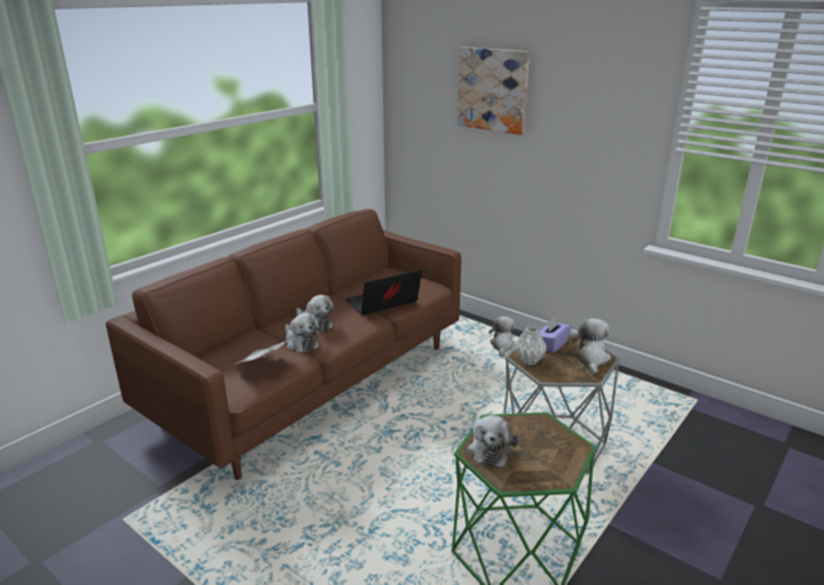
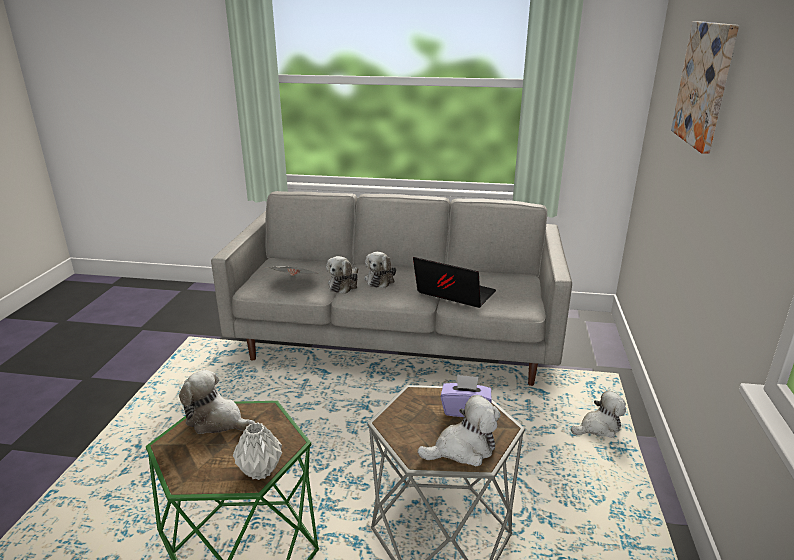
camera: 60 degrees right, 0 degrees up
brown sofa [106,209,461,480] -> grey sofa [211,191,572,386]
plush toy [467,415,518,467] -> plush toy turned 45 degrees clockwise [179,370,255,434]
grey vase [514,326,547,365] -> grey vase moved to [233,422,282,480]

